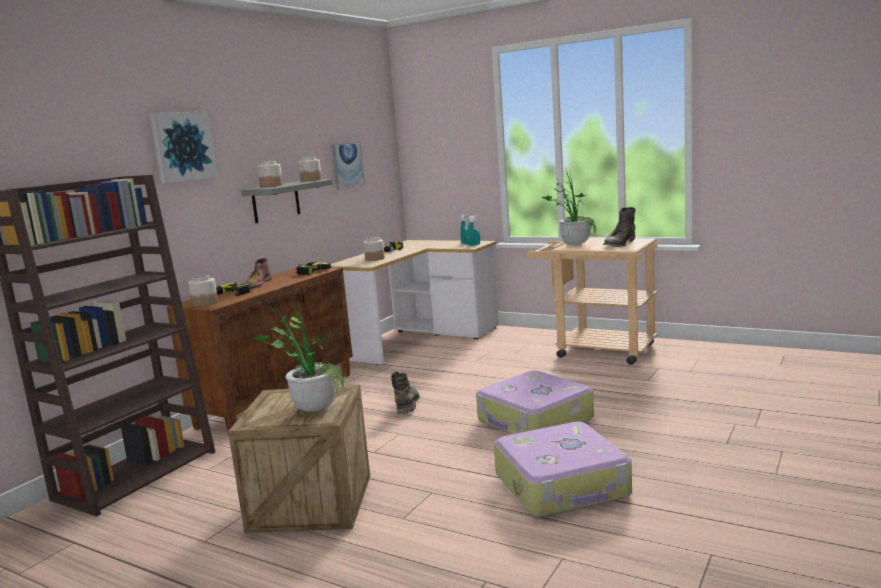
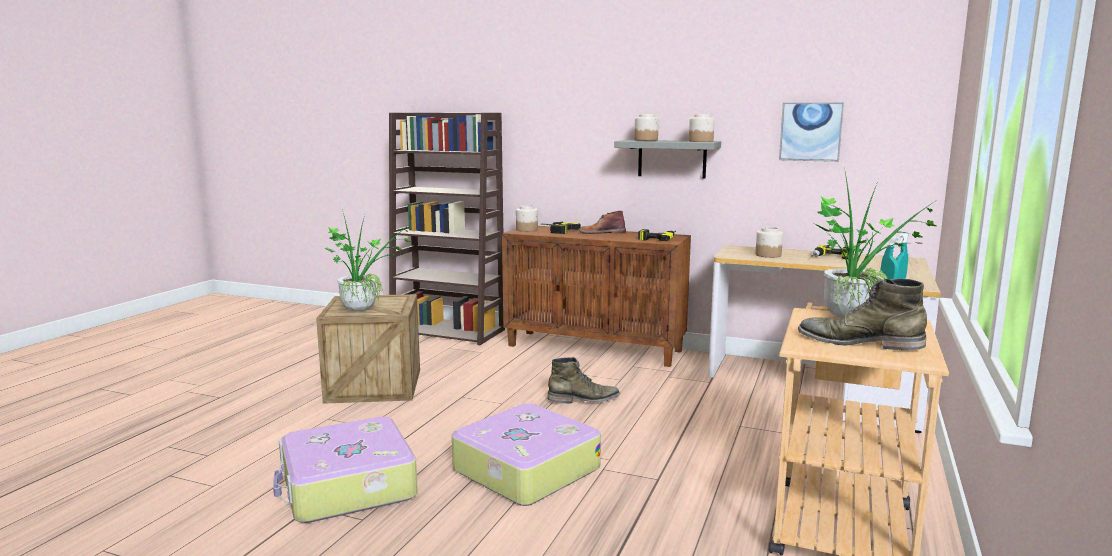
camera: 80 degrees right, 0 degrees up
picture [149,111,218,184] -> none

